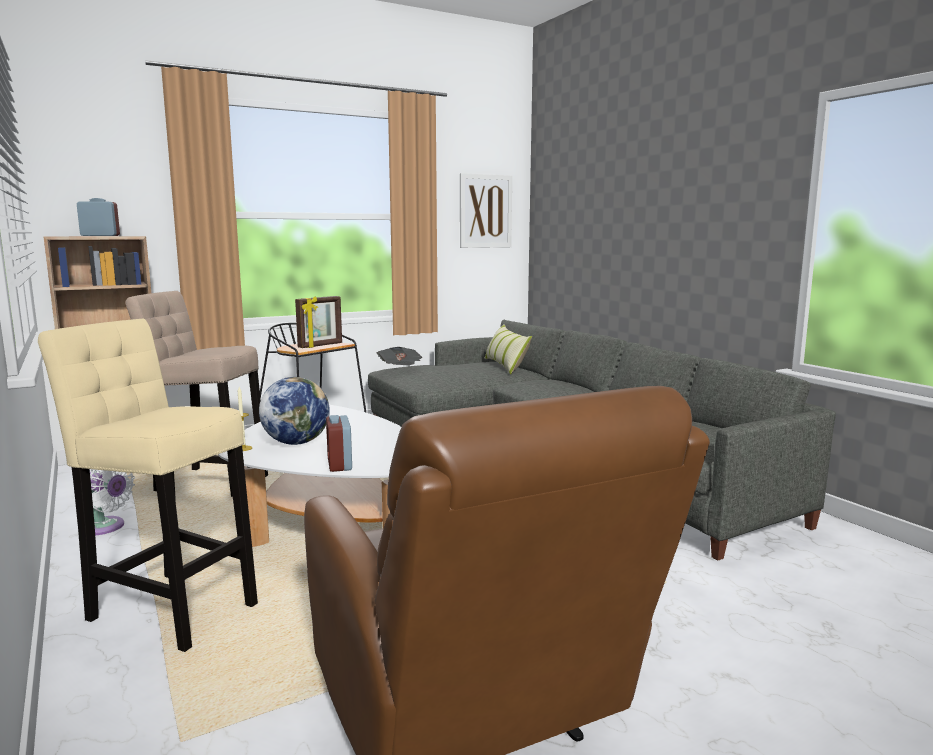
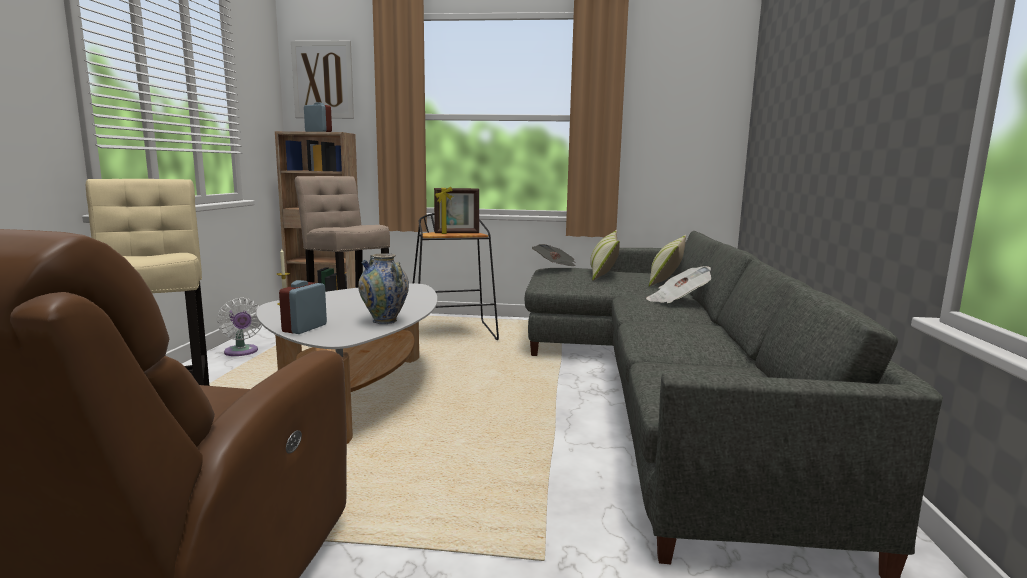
camera: 35 degrees right, 0 degrees up
globe [259,377,330,445] -> none
picture [460,173,512,248] -> picture moved to [291,41,354,119]
none -> vase [358,253,409,324]
none -> pillow [590,230,620,281]
none -> newspaper [646,266,711,303]

